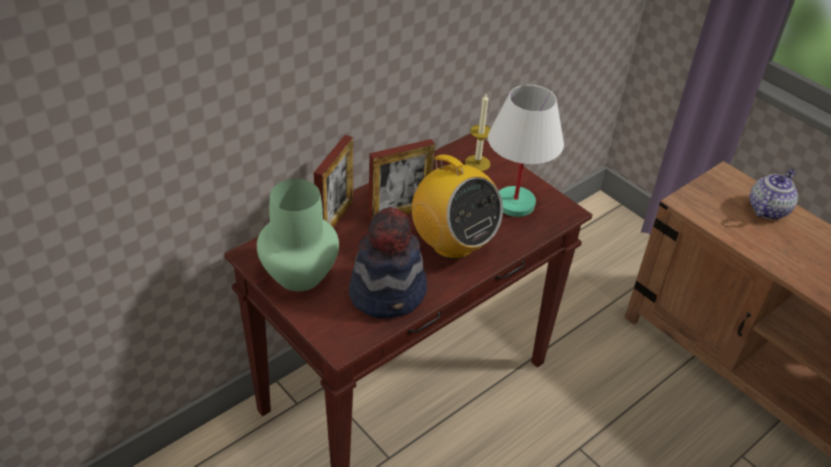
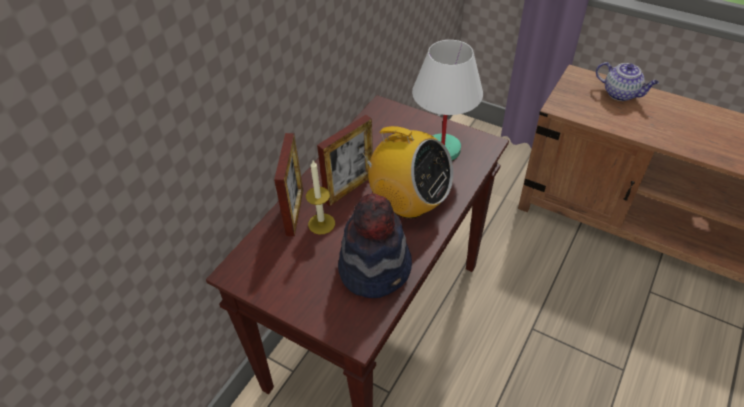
camera: 15 degrees left, 5 degrees up
green vase [257,179,339,291] -> none
candle [465,94,491,171] -> candle moved to [306,160,335,235]
teapot [750,169,798,220] -> teapot turned 105 degrees clockwise [596,62,659,101]

